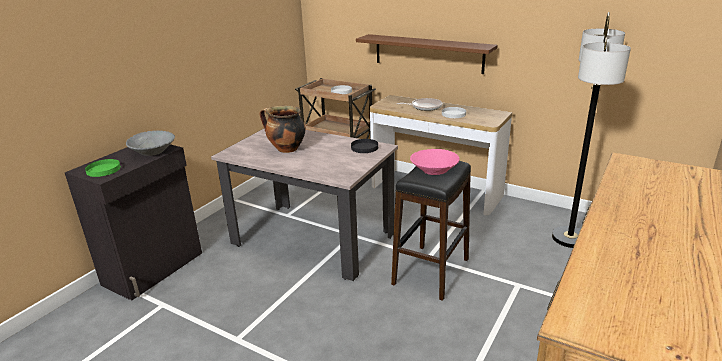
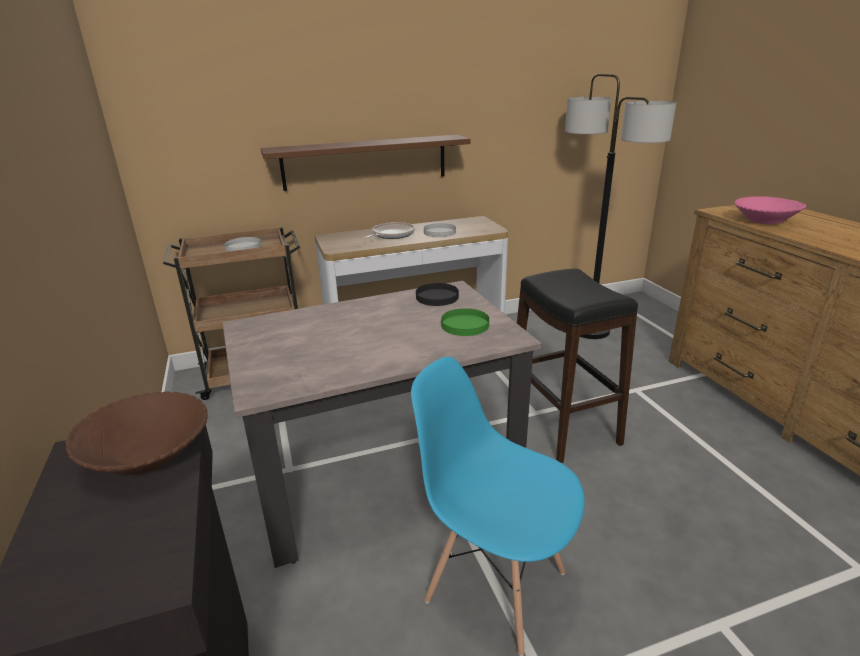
camera: 50 degrees left, 0 degrees up
green plate [85,159,121,177] -> green plate moved to [441,308,489,336]
grey bowl [126,130,175,156] -> brown bowl [65,391,208,475]
cooking pot [260,105,306,153] -> none
pink bowl [410,149,459,175] -> pink bowl moved to [735,196,806,224]
none -> blue chair [411,357,585,656]

